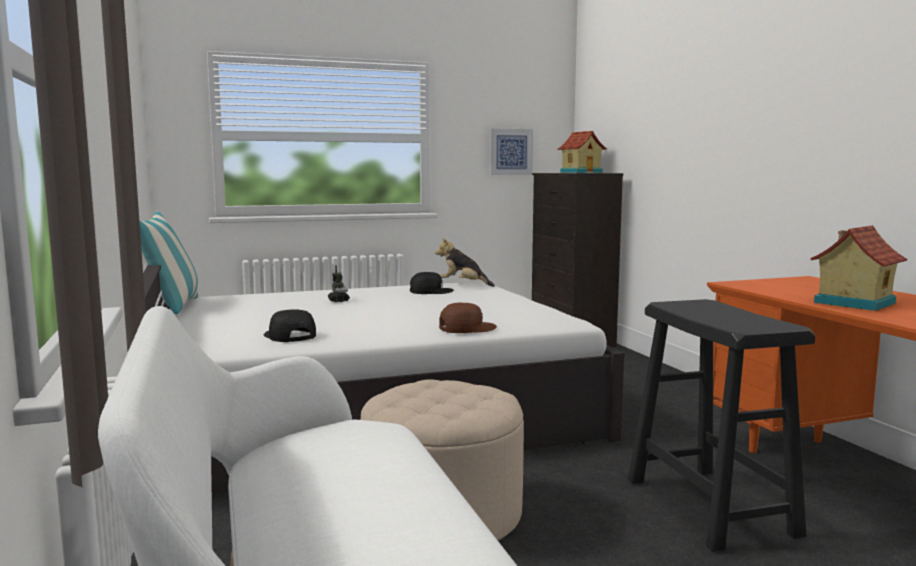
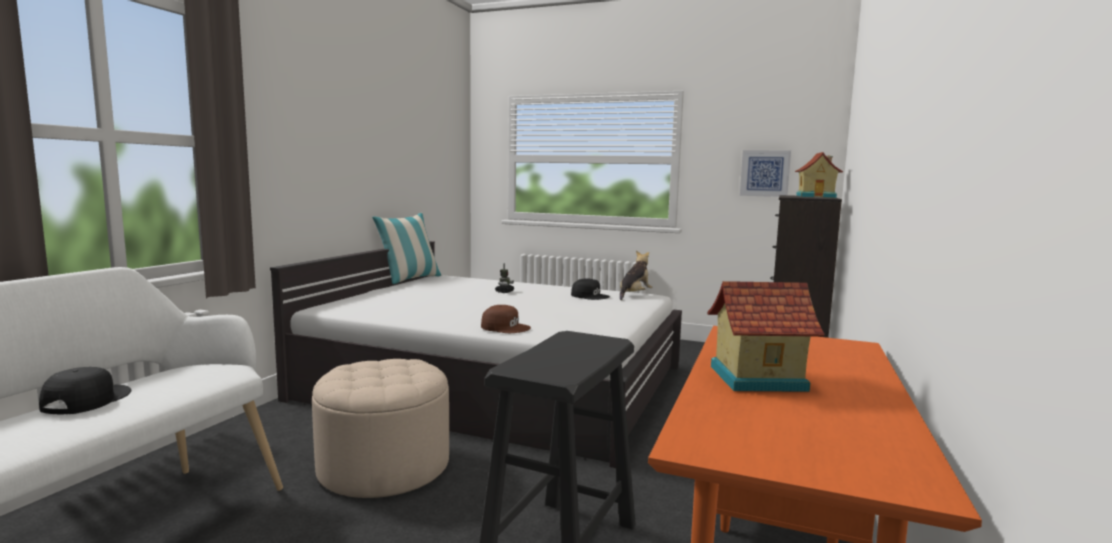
camera: 40 degrees right, 0 degrees up
black cap [264,309,316,342] -> black cap moved to [39,367,131,414]
plush toy [435,238,495,287] -> plush toy turned 60 degrees clockwise [620,250,652,300]

